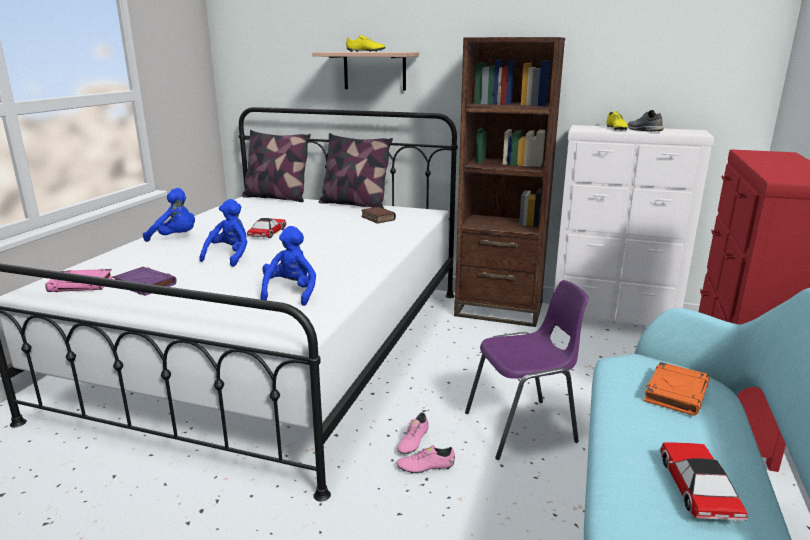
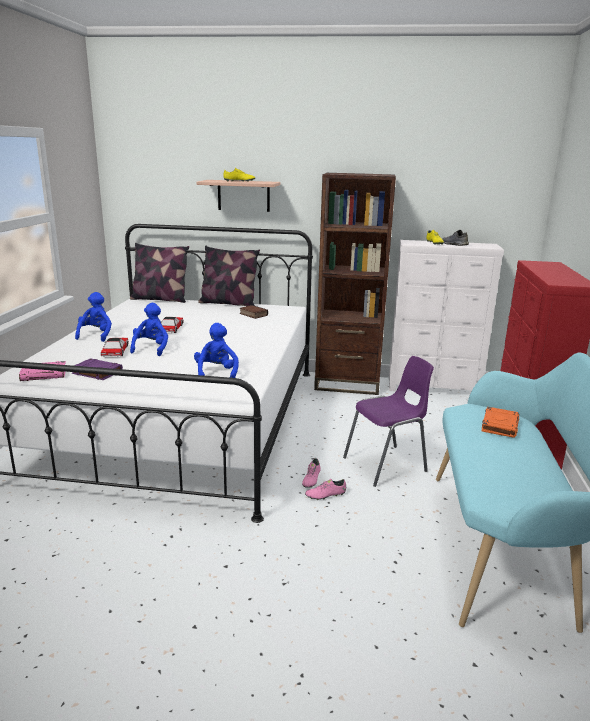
camera: 10 degrees left, 0 degrees up
blue plush toy [143,188,195,242] -> blue plush toy turned 90 degrees counterclockwise [75,292,112,342]
toy car [660,442,748,523] -> toy car moved to [101,338,129,357]

